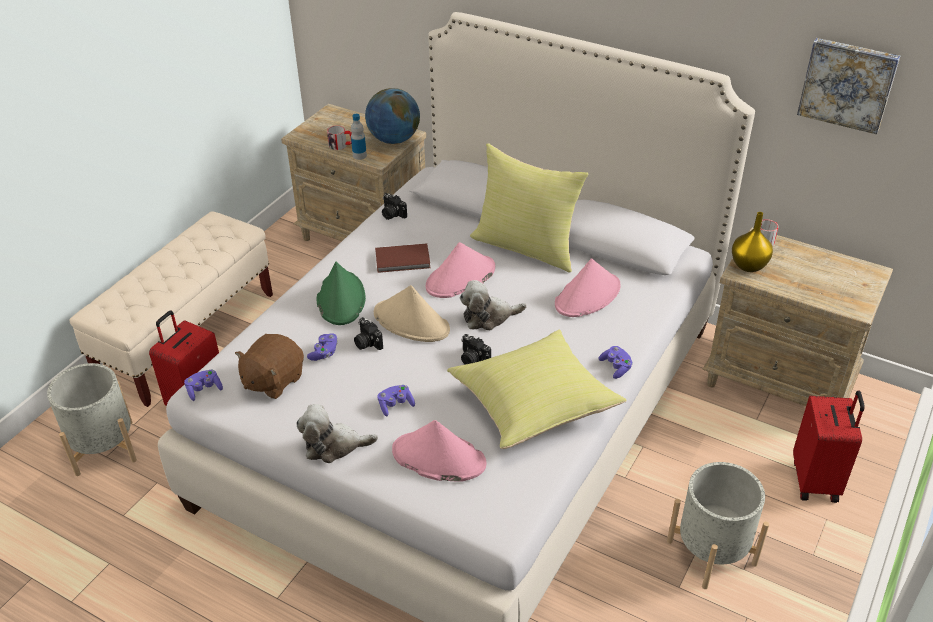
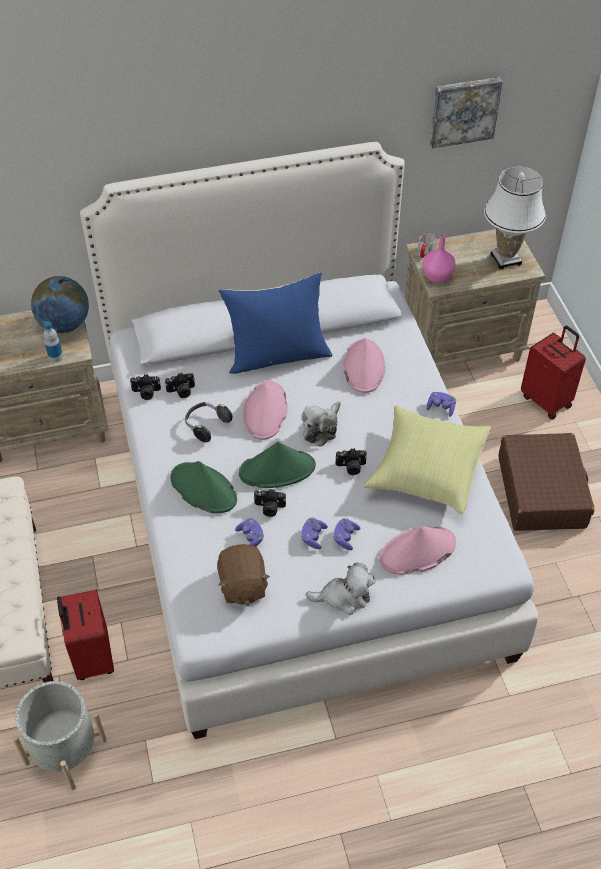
camera: 45 degrees left, 10 degrees up
purple game controller [184,370,223,401] -> purple game controller moved to [301,518,328,549]
plush toy [296,404,378,463] -> plush toy turned 135 degrees counterclockwise [306,562,375,615]
mug [327,125,352,150] -> none
beige hat [374,285,450,342] -> green hat [239,442,316,488]
brown book [375,243,431,273] -> headphones [185,402,233,442]
yellow pillow [470,143,588,273] -> blue pillow [219,272,333,374]
grey planter [667,462,769,589] -> brown suitcase [498,433,595,531]
yellow vase [732,212,773,272] -> pink vase [423,234,456,283]
none -> camera [165,373,195,398]
none -> white table lamp [484,167,546,269]

